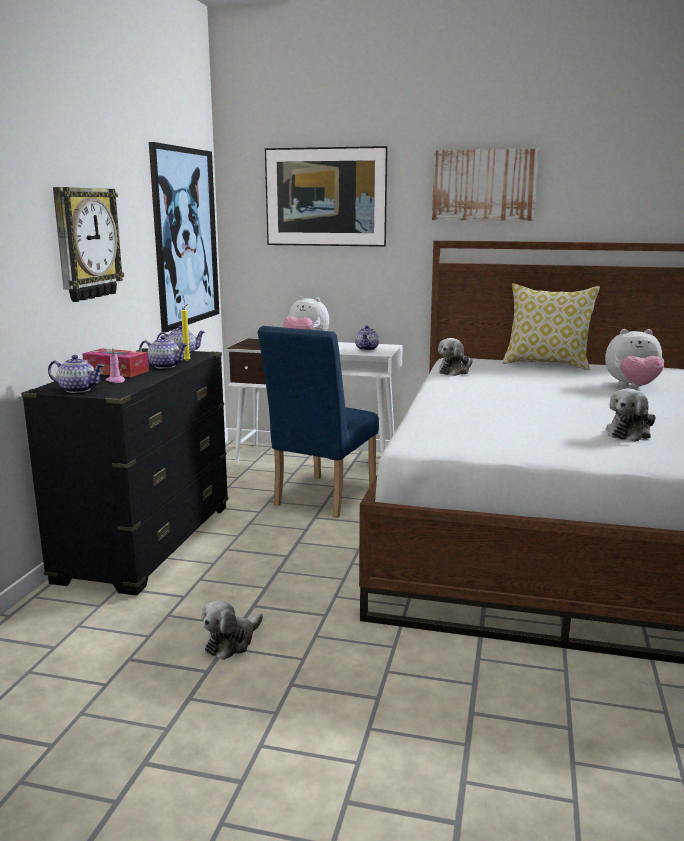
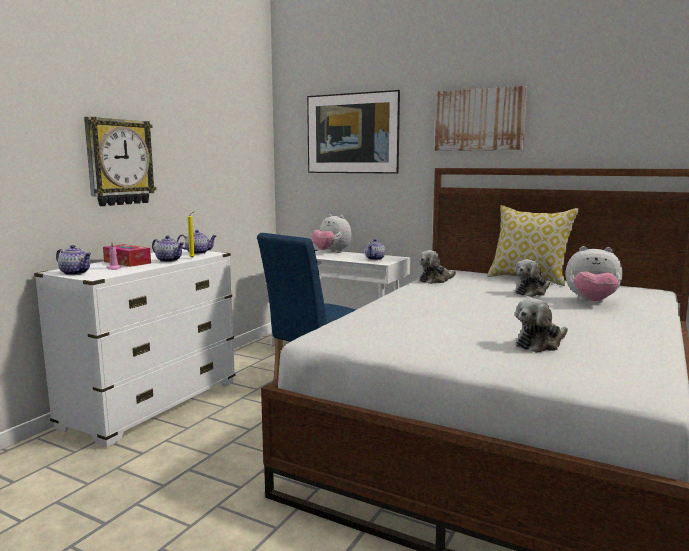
camera: 15 degrees right, 5 degrees down
black dresser [21,348,229,596] -> white dresser [34,249,235,447]
picture [149,142,219,332] -> none
plush toy [201,600,263,660] -> plush toy moved to [515,259,550,297]

